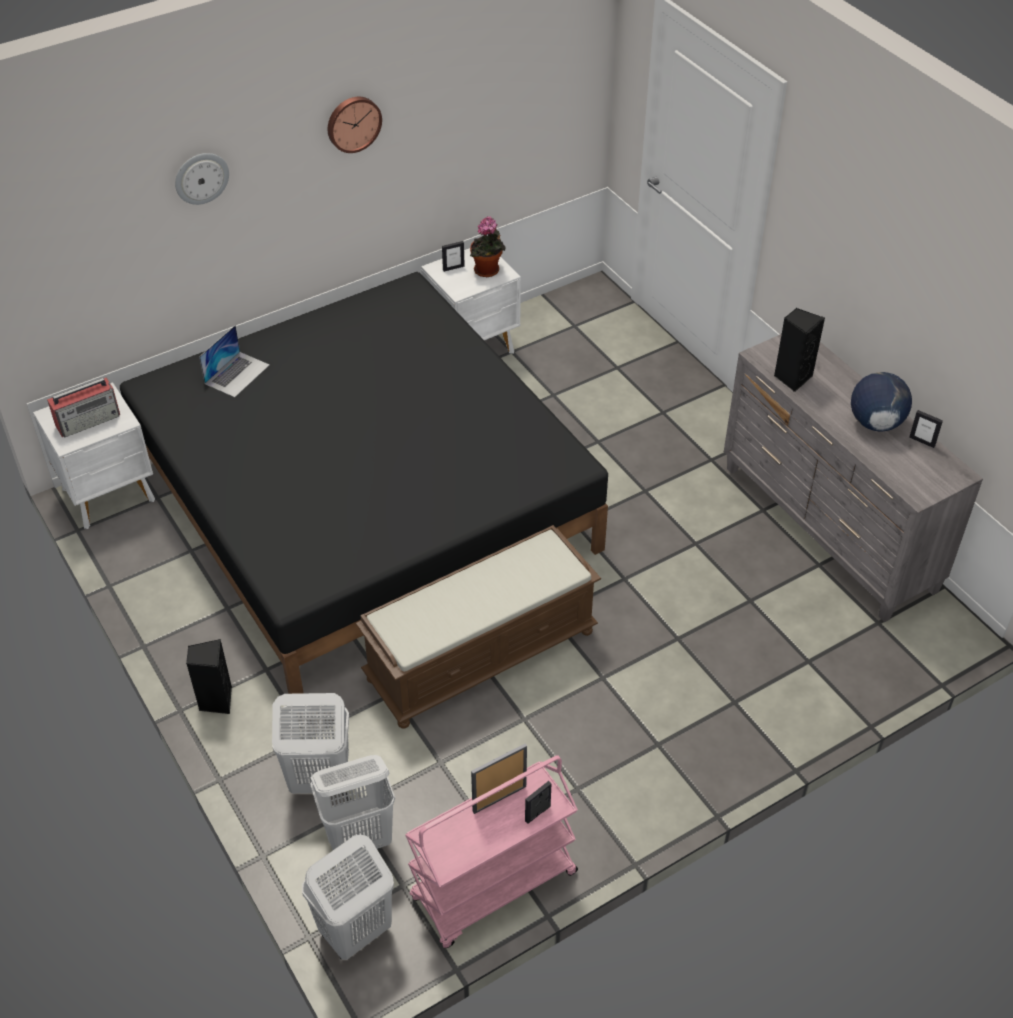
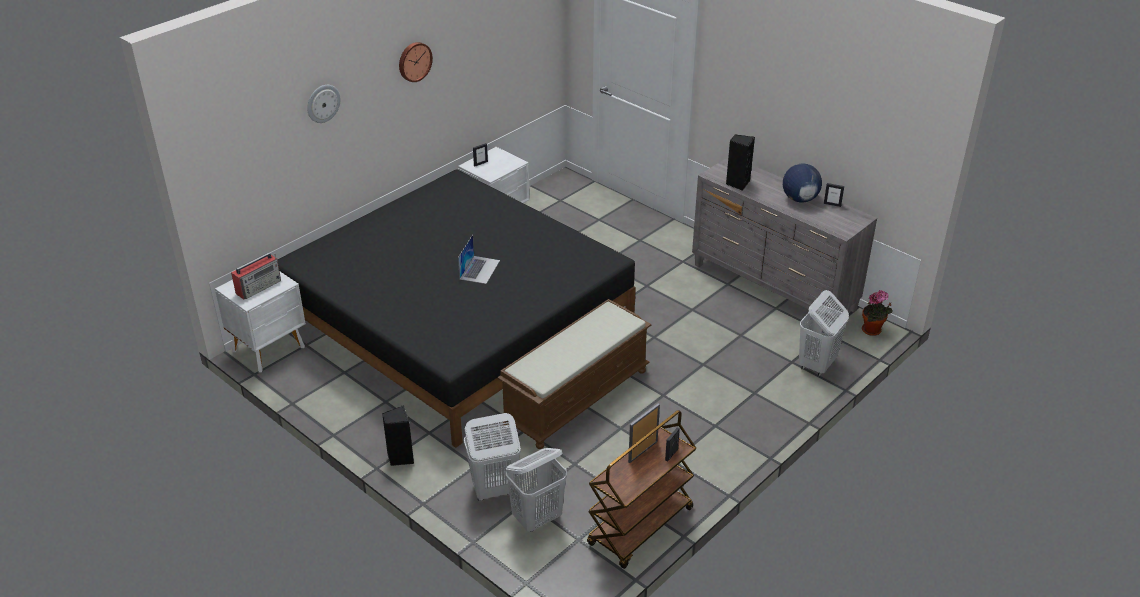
camera: 15 degrees left, 10 degrees down
laptop [199,325,270,397] -> laptop moved to [458,235,500,284]
white laundry basket [302,835,394,960] -> white laundry basket moved to [799,290,849,376]
pink cart [405,755,578,948] -> brown cart [587,410,696,569]
potted plant [470,217,506,278] -> potted plant moved to [862,290,893,336]

